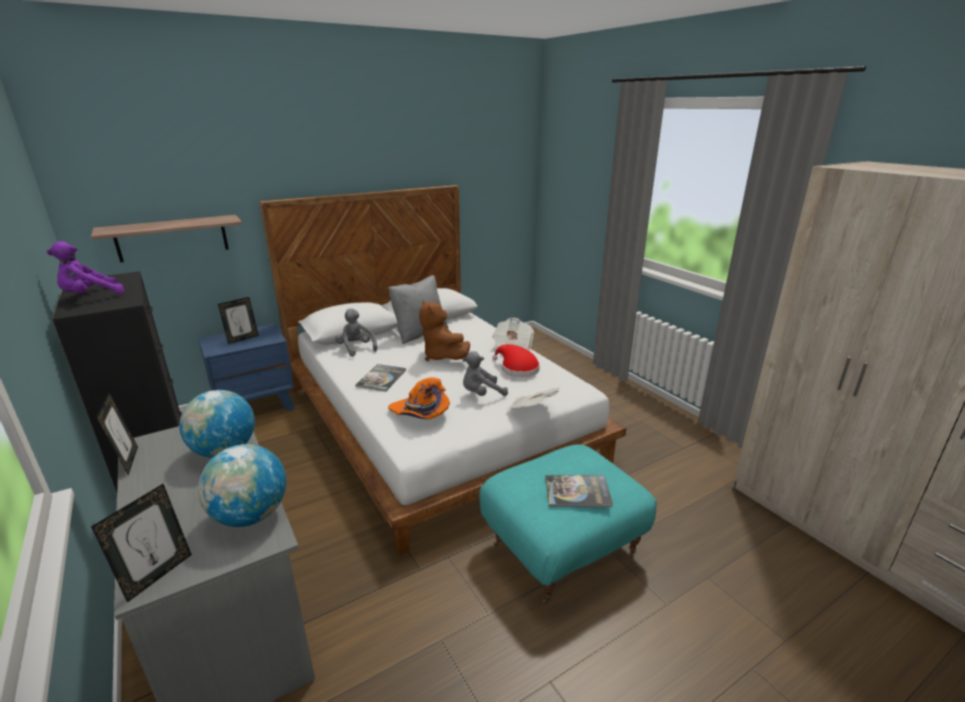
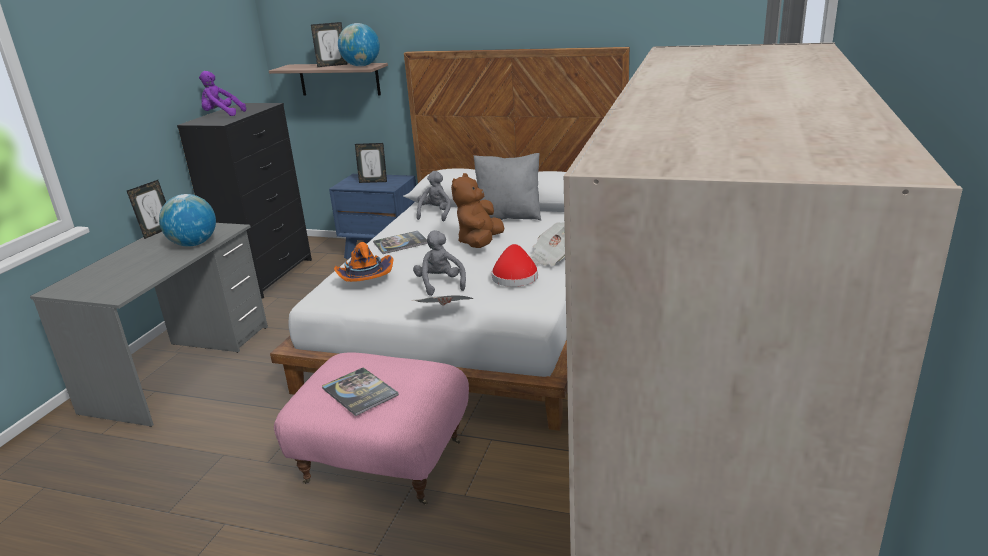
camera: 50 degrees right, 0 degrees up
picture frame [91,484,192,603] -> picture frame moved to [311,22,348,67]
globe [198,444,286,527] -> globe moved to [338,23,380,67]
grey plush toy [462,351,508,396] -> grey plush toy turned 45 degrees clockwise [413,230,466,296]
turquoise ottoman [479,444,657,604] -> pink ottoman [274,352,469,505]

